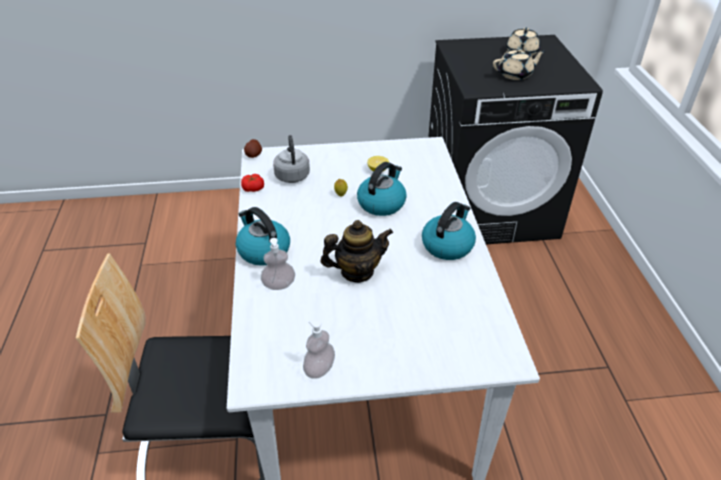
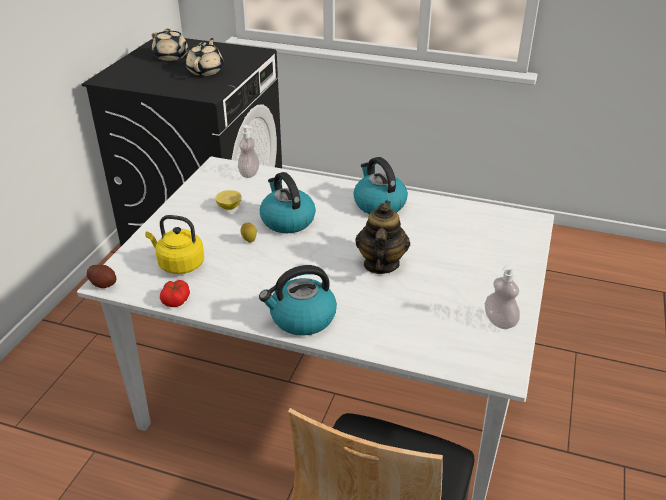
camera: 65 degrees left, 5 degrees down
soap dispenser [261,238,295,290] -> soap dispenser moved to [238,125,259,178]
grey kettle [273,135,310,183] -> yellow kettle [145,215,204,274]

